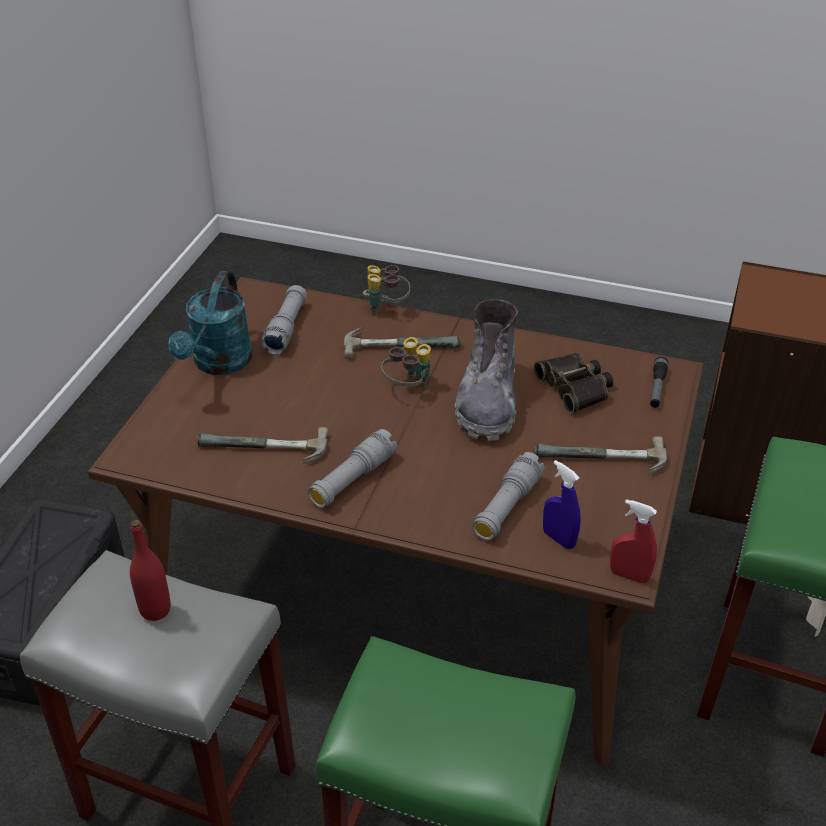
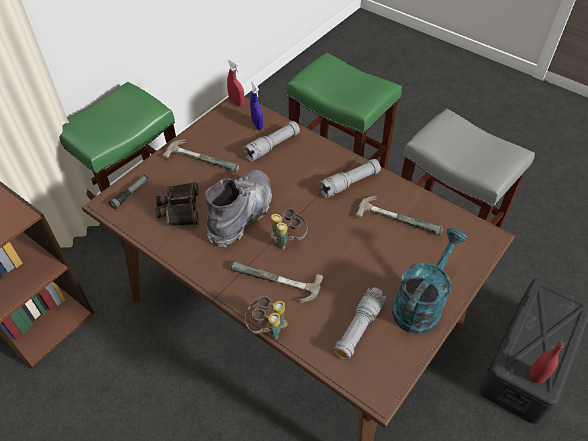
camera: 160 degrees left, 10 degrees up
red bottle [130,520,171,621] -> red bottle moved to [529,341,564,383]

